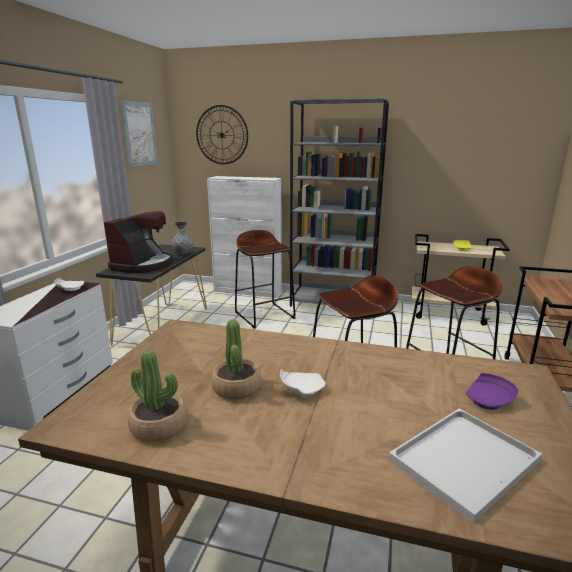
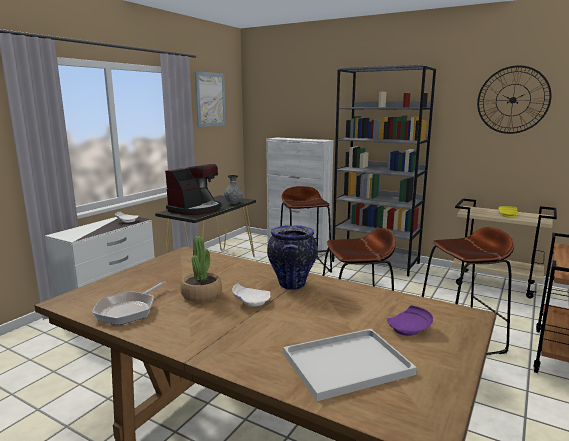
camera: 15 degrees right, 5 degrees down
potted plant [128,350,187,442] -> frying pan [92,281,166,325]
wall clock [196,105,248,164] -> wall clock moved to [477,65,552,134]
none -> vase [267,225,318,290]

